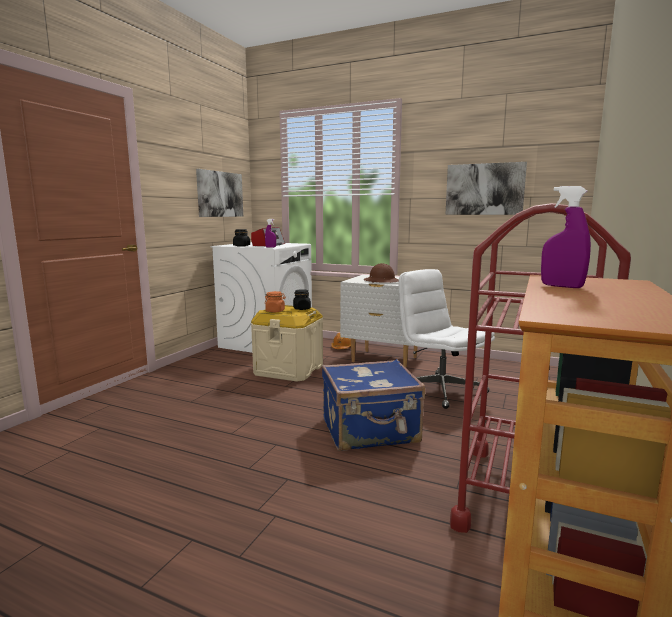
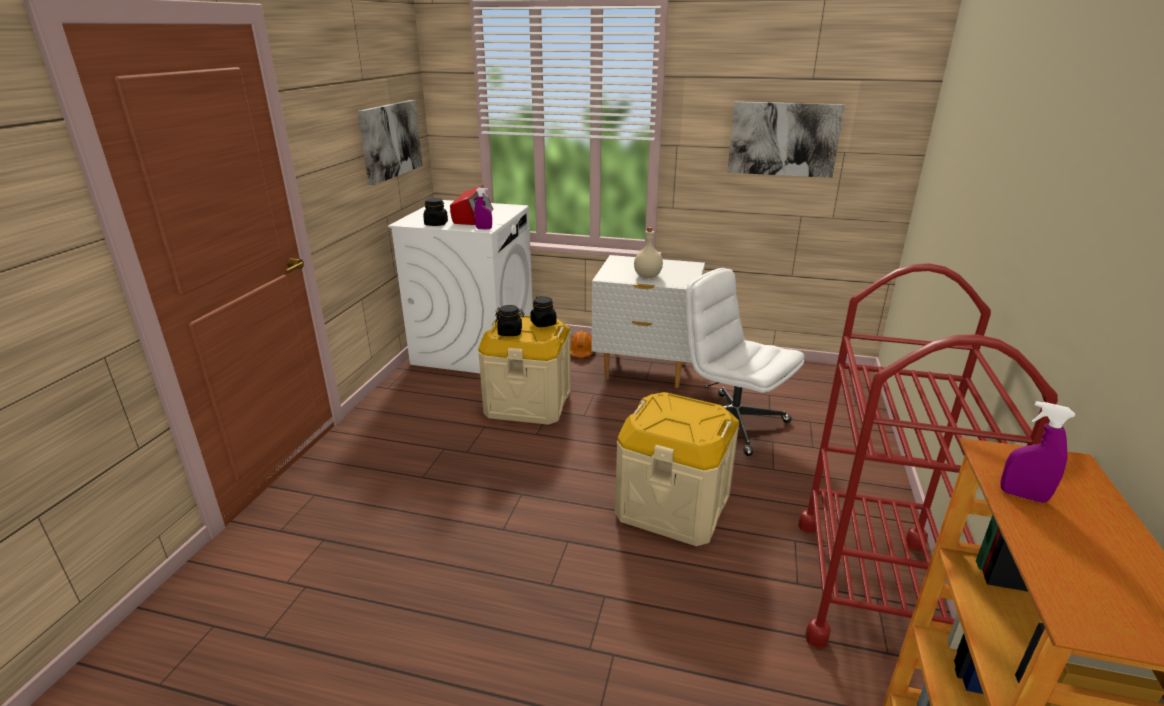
camera: 10 degrees left, 15 degrees up
orange jar [265,291,286,312] -> black jar [495,305,525,336]
blue suitcase [322,359,425,451] -> beige storage box [615,392,739,546]
brown hard hat [364,263,399,283] -> beige bottle [634,227,663,278]

